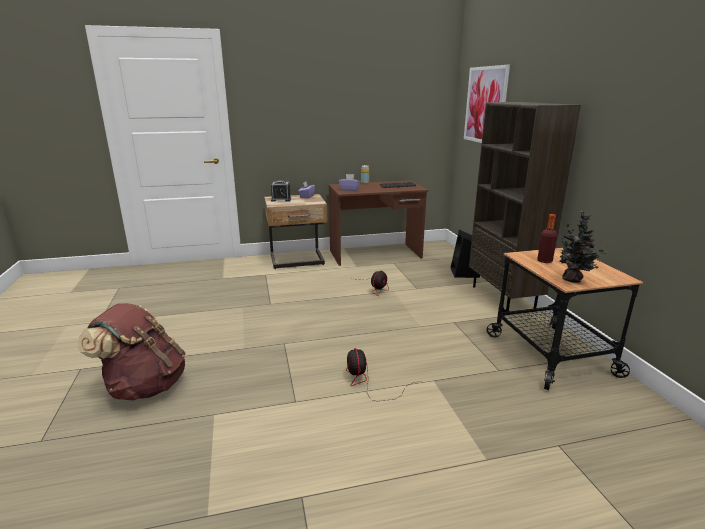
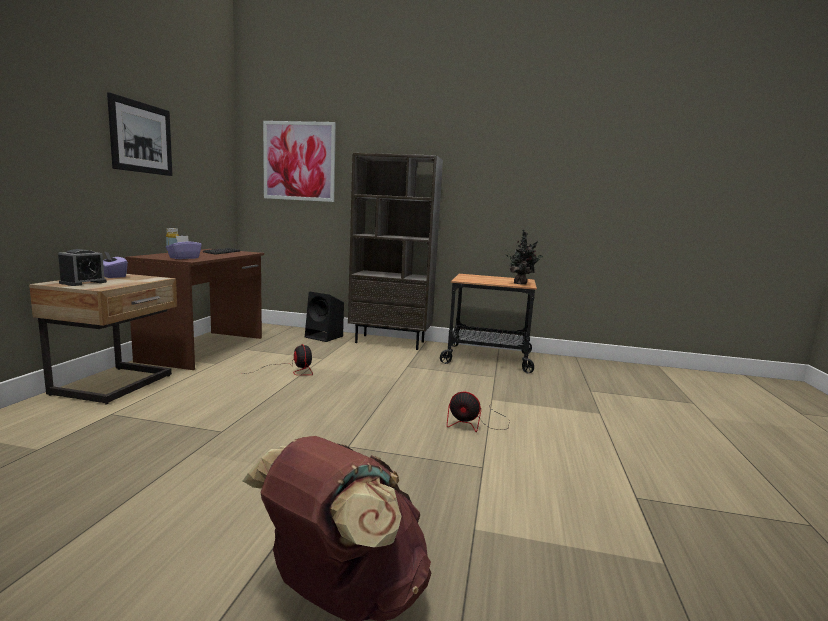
camera: 65 degrees left, 10 degrees down
bottle [537,214,557,263] -> none
none -> picture [107,92,173,176]

